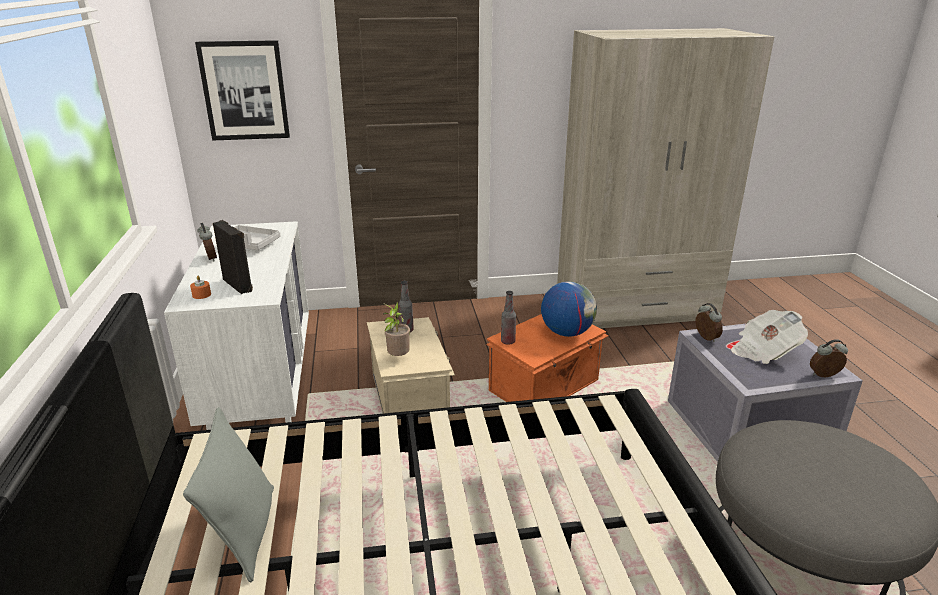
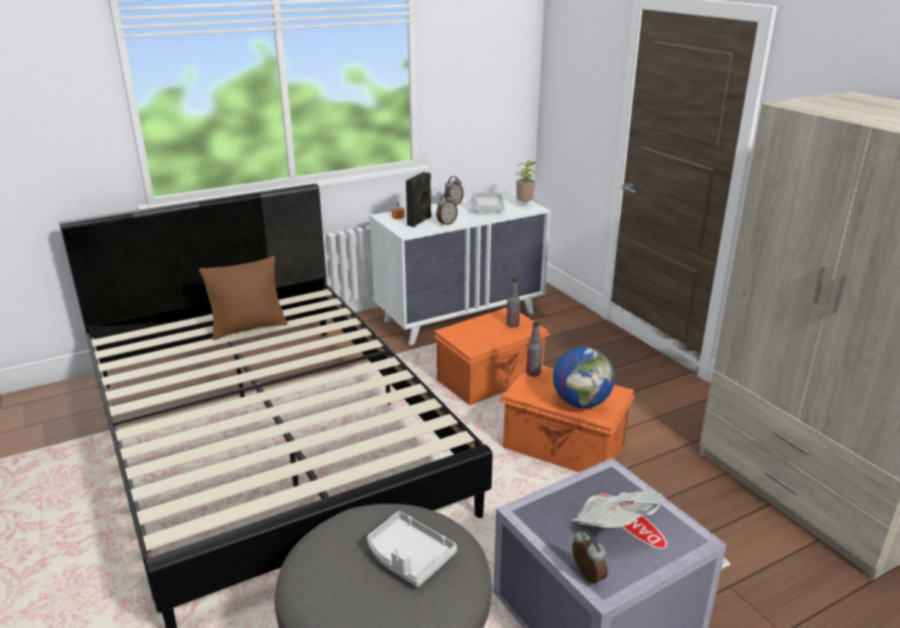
camera: 70 degrees right, 0 degrees up
grey pillow [183,407,274,583] -> brown pillow [199,256,287,340]
picture [195,40,290,141] -> none
beige storage box [367,317,455,414] -> orange storage box [434,307,550,406]
potted plant [383,302,410,356] -> potted plant moved to [516,160,536,202]
alarm clock [696,303,723,342] -> alarm clock moved to [436,193,458,226]
none -> grey tray [367,511,457,587]

